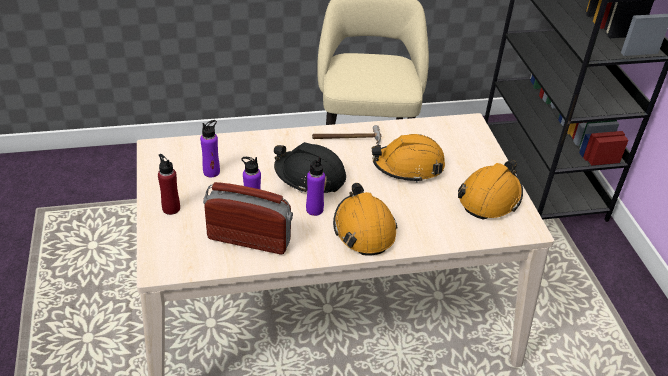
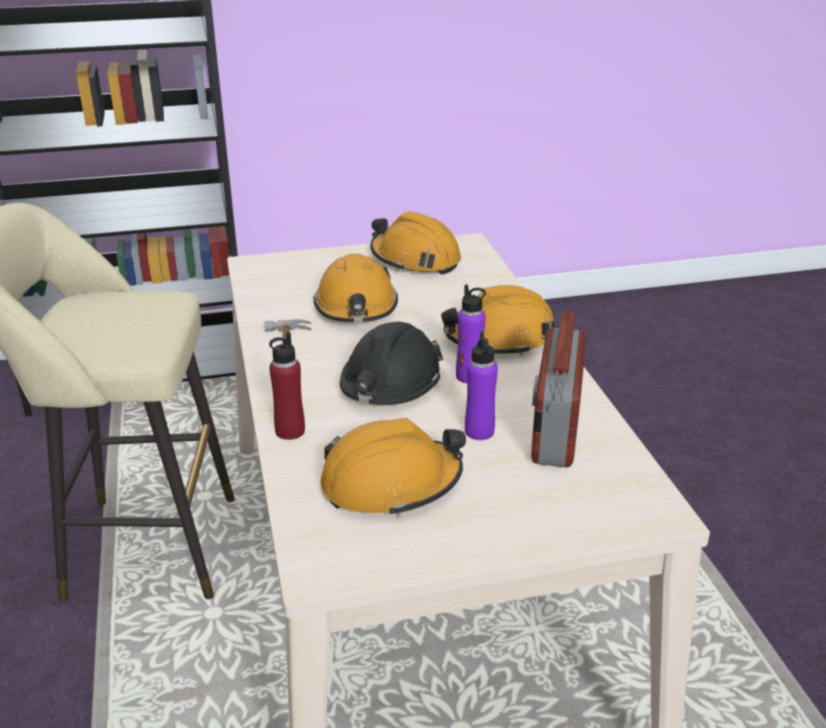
camera: 90 degrees left, 10 degrees down
red bottle [158,154,180,215] -> red bottle moved to [269,332,305,440]
purple bottle [200,120,220,177] -> orange hard hat [320,418,466,517]

